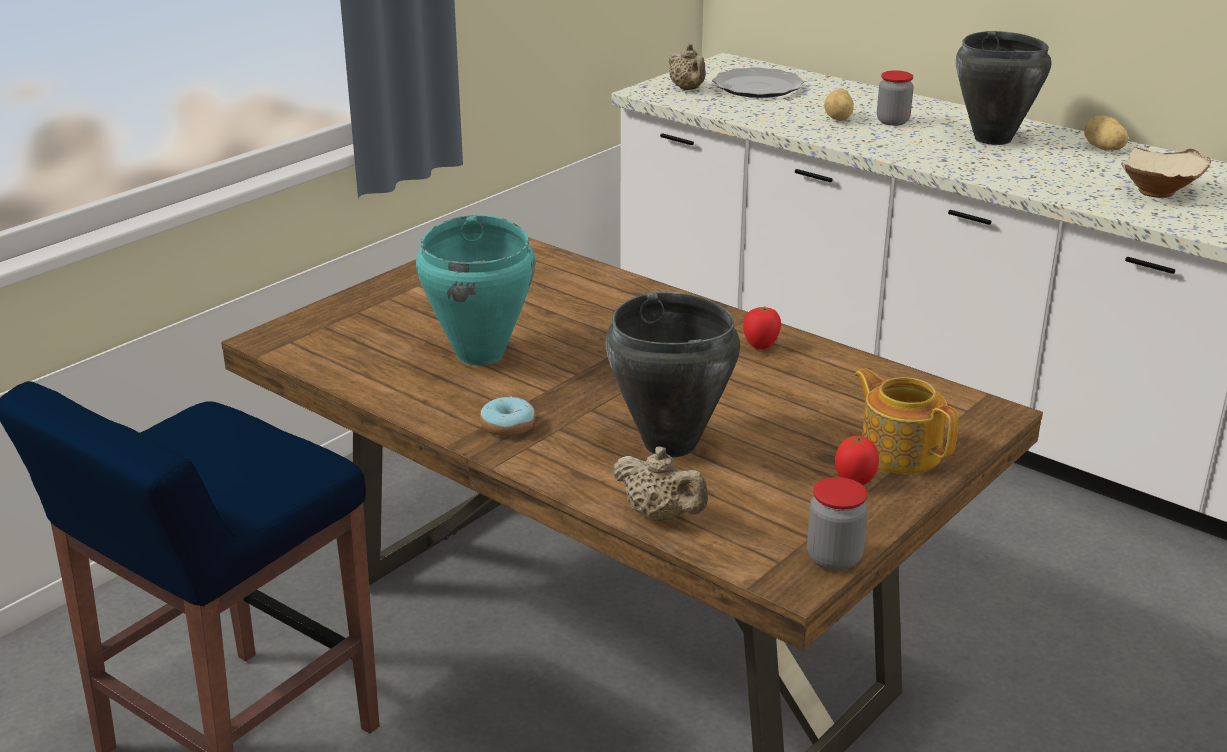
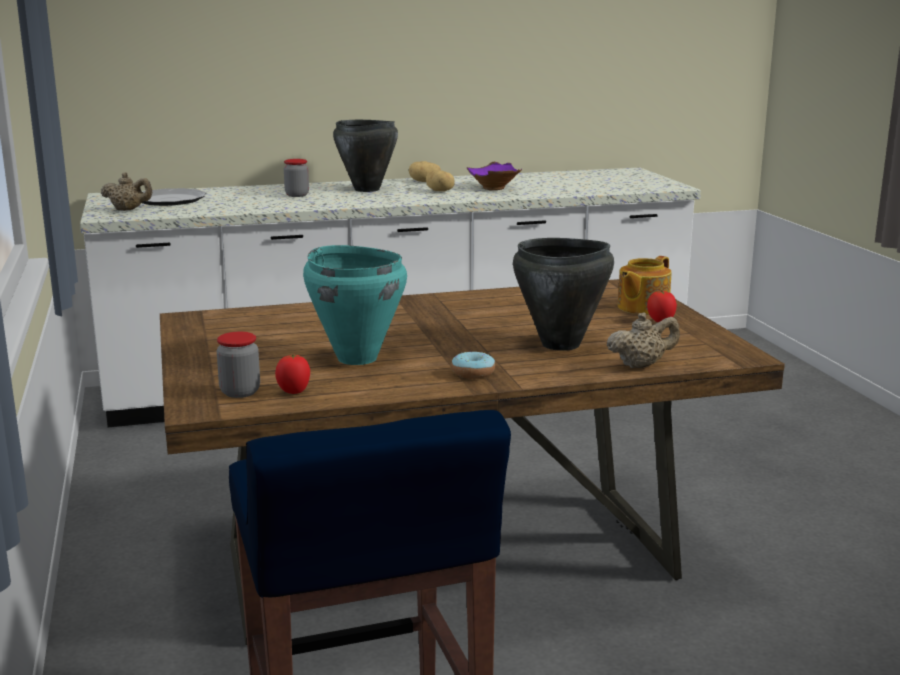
camera: 55 degrees left, 10 degrees down
tomato [743,307,781,350] -> tomato moved to [275,354,310,394]
jar [807,477,868,571] -> jar moved to [217,332,260,398]
potato [824,88,854,121] -> potato moved to [426,170,455,192]
teapot [854,368,959,474] -> teapot turned 45 degrees counterclockwise [618,256,672,315]
beige bowl [1121,147,1211,198] -> purple bowl [467,162,522,190]

